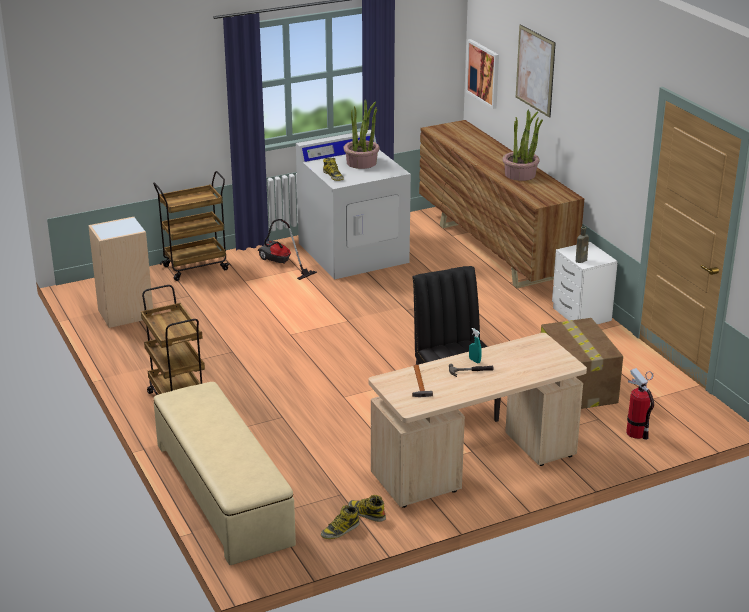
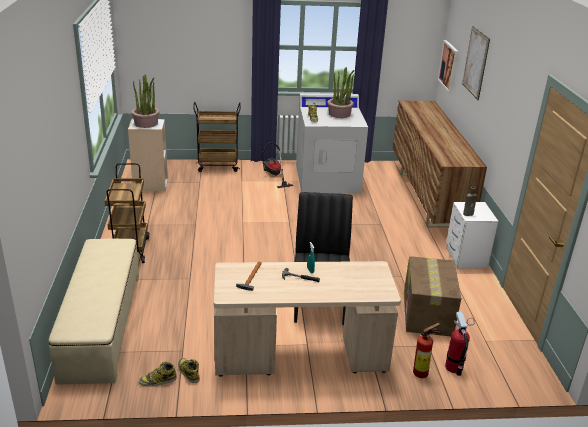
camera: 20 degrees right, 0 degrees up
potted plant [502,110,543,181] -> potted plant moved to [131,74,159,128]
none -> fire extinguisher [413,323,441,378]

